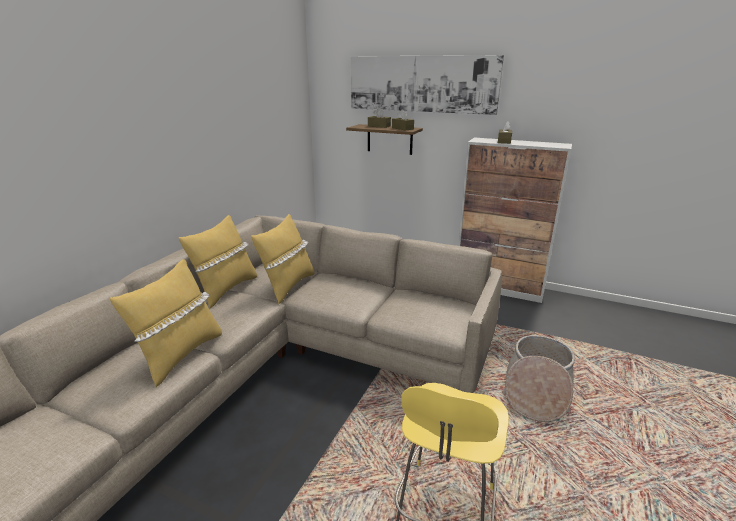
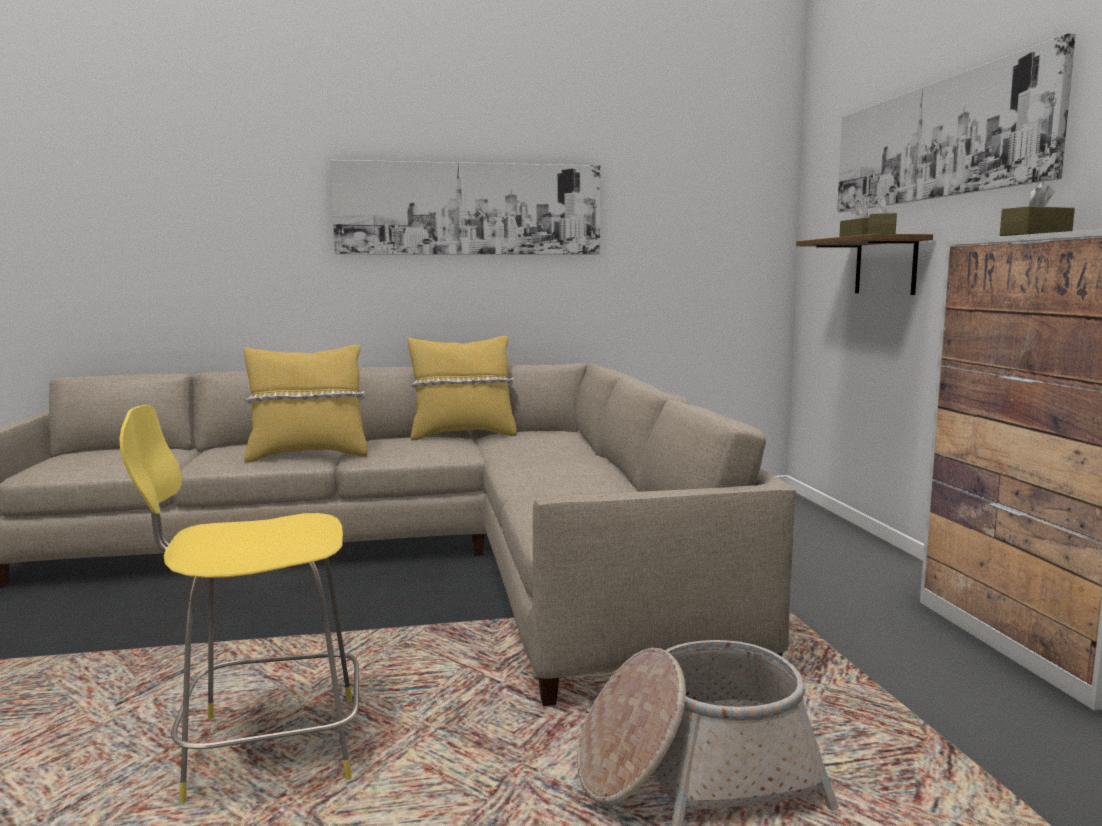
camera: 55 degrees right, 15 degrees down
yellow pillow [251,214,315,304] -> none
none -> picture [330,160,600,254]

